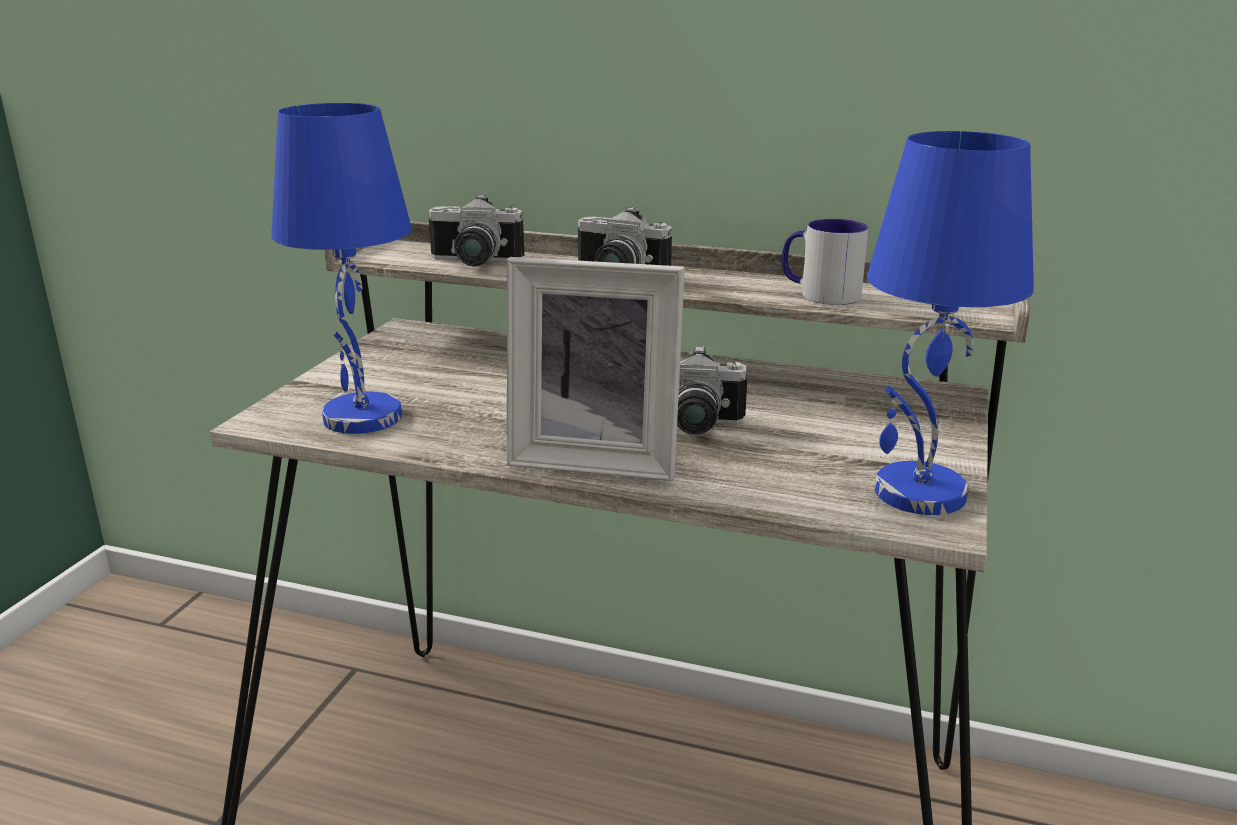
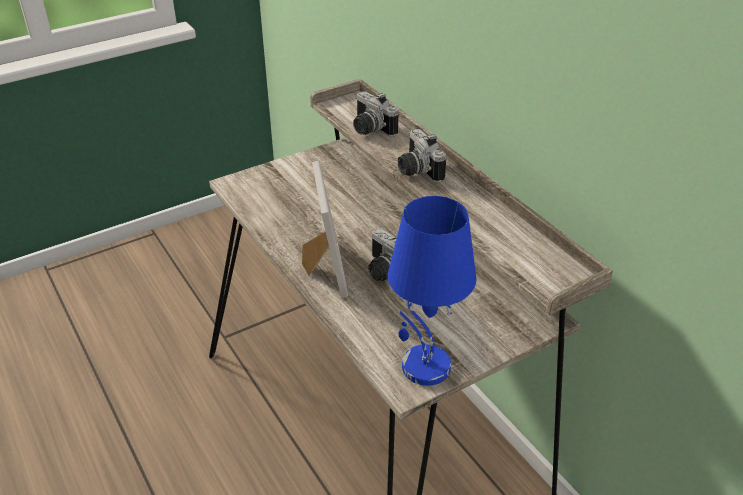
camera: 40 degrees right, 15 degrees up
blue table lamp [271,103,412,434] -> none
picture frame [507,257,685,481] -> picture frame turned 150 degrees counterclockwise [302,161,348,298]
mug [782,219,868,305] -> none

